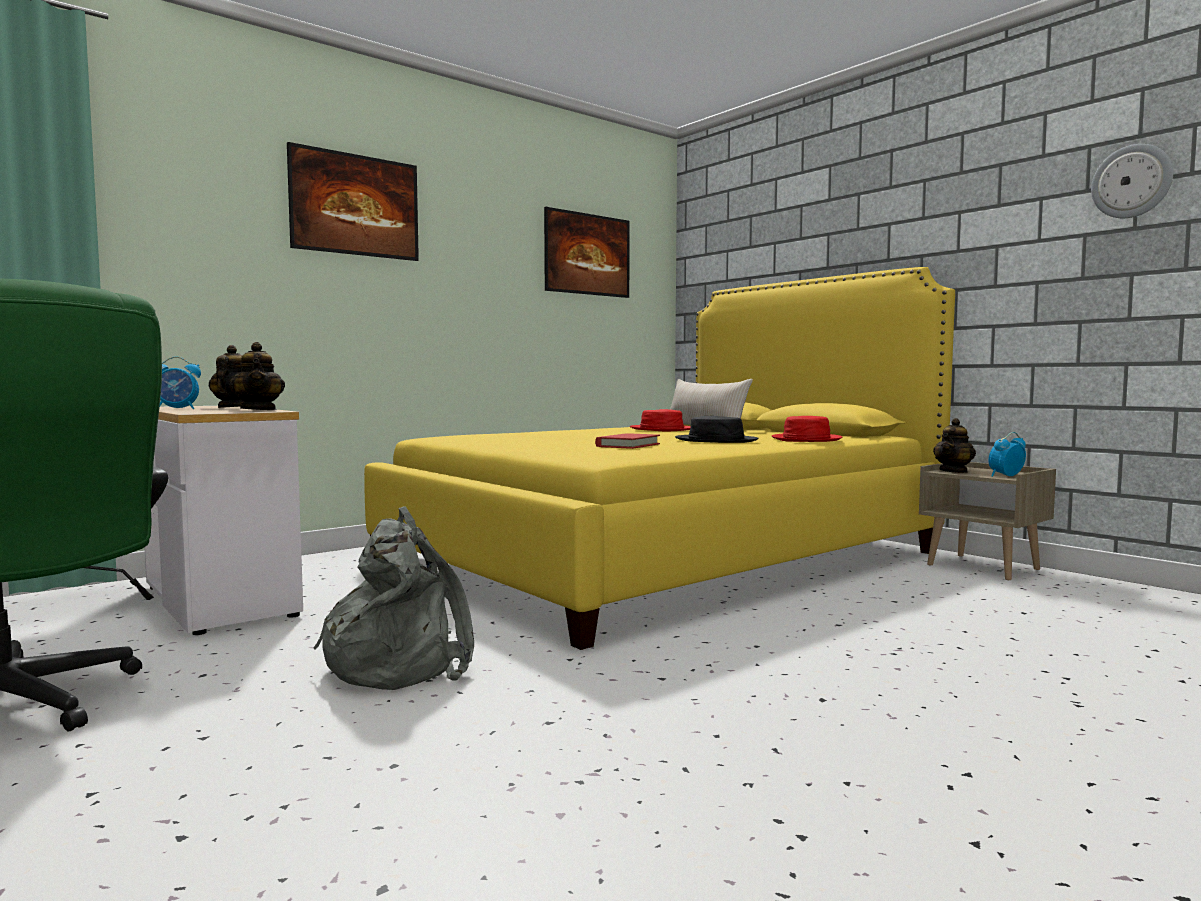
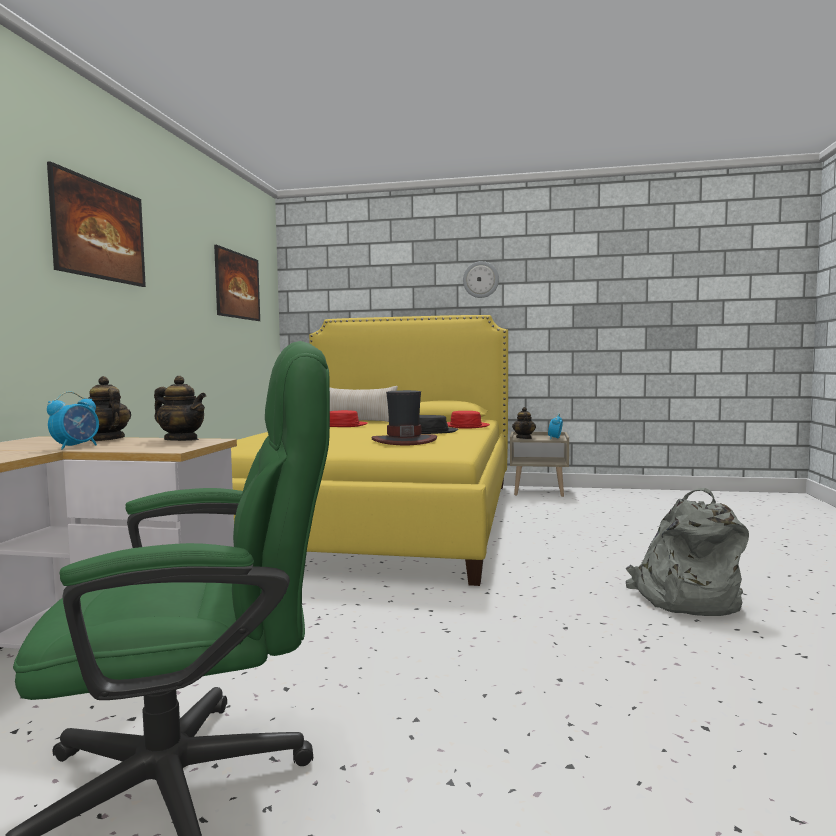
camera: 40 degrees left, 0 degrees up
grey backpack [313,506,474,690] -> grey backpack moved to [626,488,749,616]
red book [595,433,660,449] -> hat [372,390,437,445]
wall clock [1091,144,1173,218] -> wall clock moved to [463,261,499,298]

